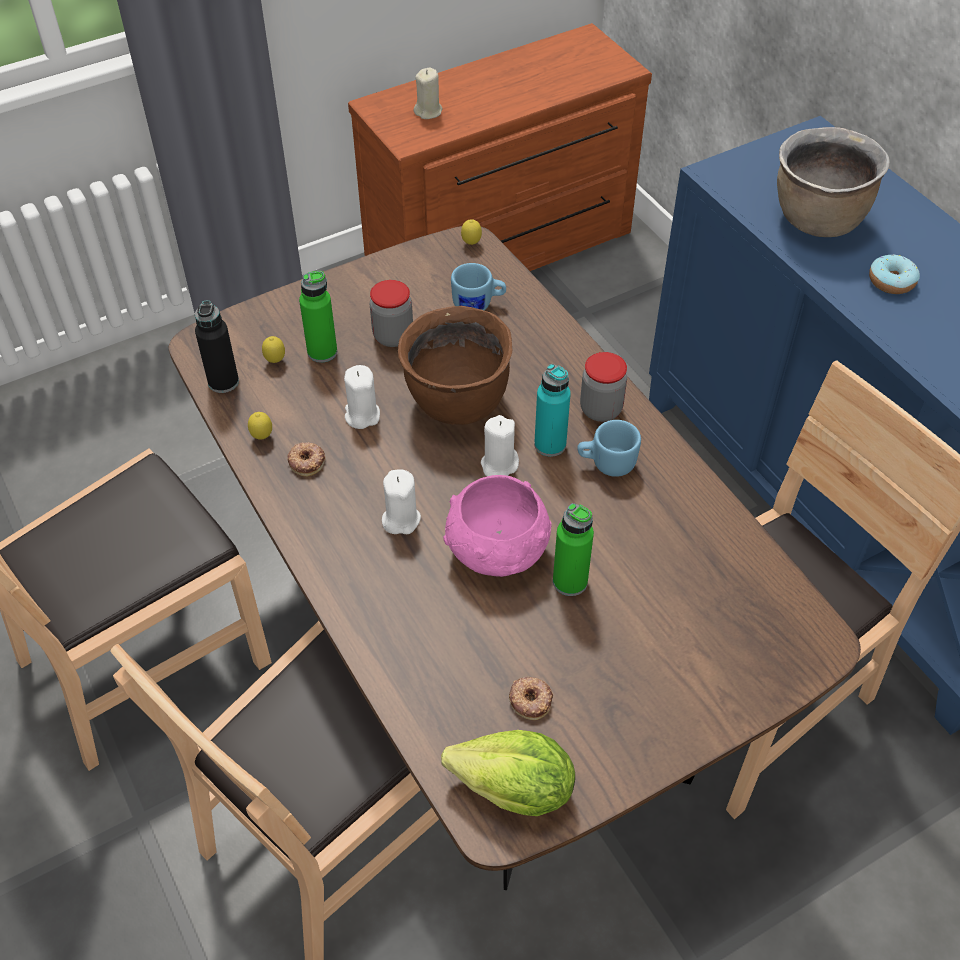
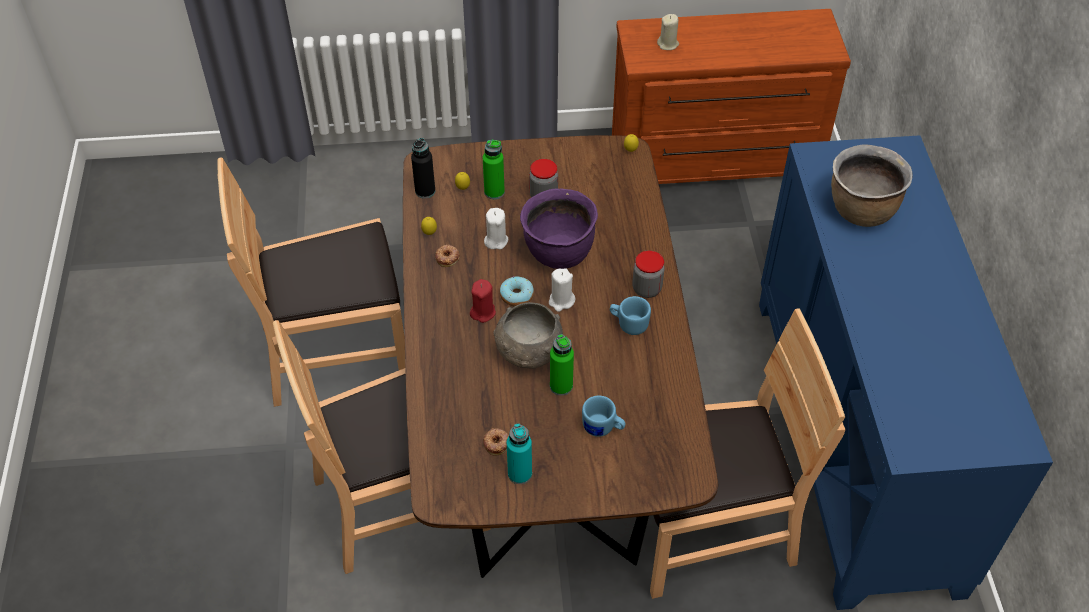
camera: 25 degrees right, 0 degrees up
white candle [382,469,421,534] -> red candle [470,279,496,323]
brown cooking pot [398,306,512,425] -> purple cooking pot [520,188,598,269]
lettuce [441,730,575,816] -> none
pink bowl [443,475,552,577] -> grey bowl [494,302,563,369]
blue mug [451,263,506,310] -> blue mug moved to [582,396,625,437]
turquoise bottle [534,364,571,457] -> turquoise bottle moved to [507,423,532,484]
donut [869,254,920,294] -> donut moved to [500,276,534,306]

